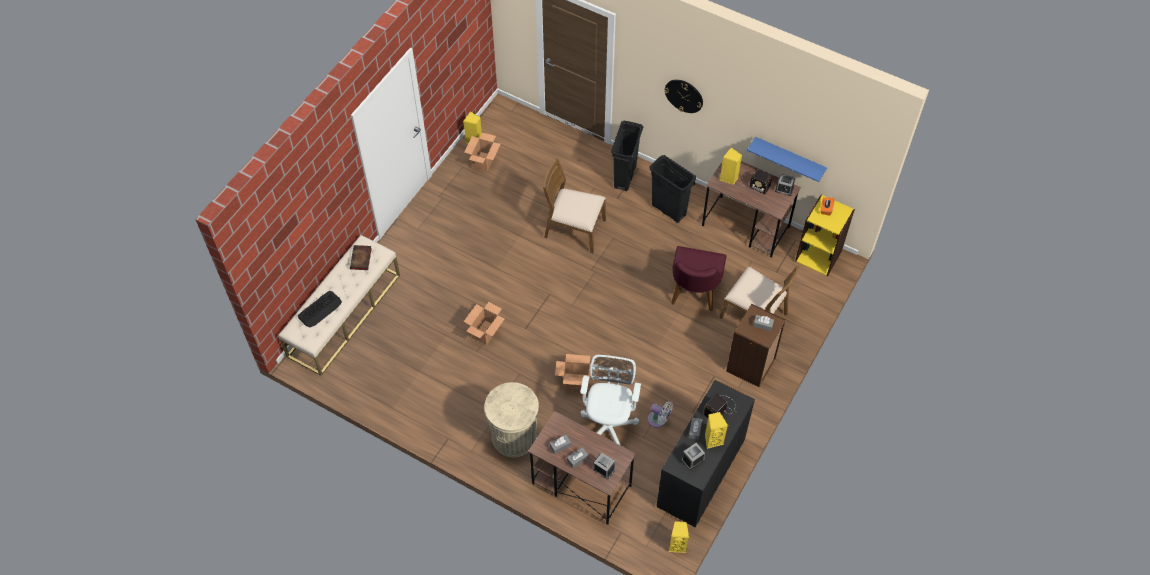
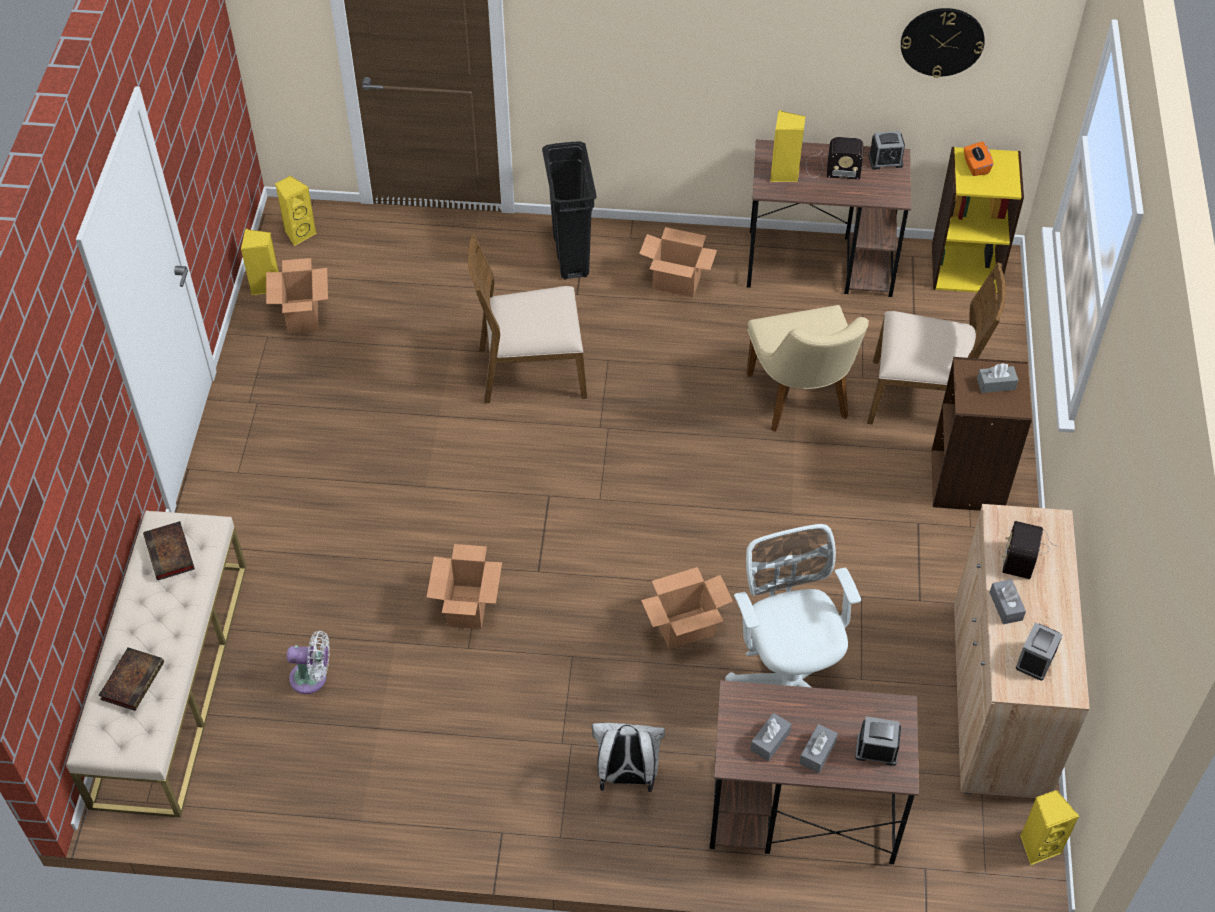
camera: 25 degrees left, 5 degrees down
keyboard [298,291,342,328] -> book [99,648,164,711]
beige trash can [484,382,539,457] -> white backpack [592,723,665,792]
white fan [648,401,673,428] -> white fan moved to [287,631,330,694]
black trash can [650,155,696,223] -> cardboard box [639,227,717,297]
black cabinet [657,380,755,527] -> beige cabinet [954,504,1090,798]
wall clock [664,80,703,113] -> wall clock moved to [901,8,985,78]
purple chair [671,246,727,311] -> beige chair [746,305,869,432]
yellow speaker [705,412,728,449] -> yellow speaker moved to [275,175,317,246]
blue shelf [747,137,827,182] -> none

